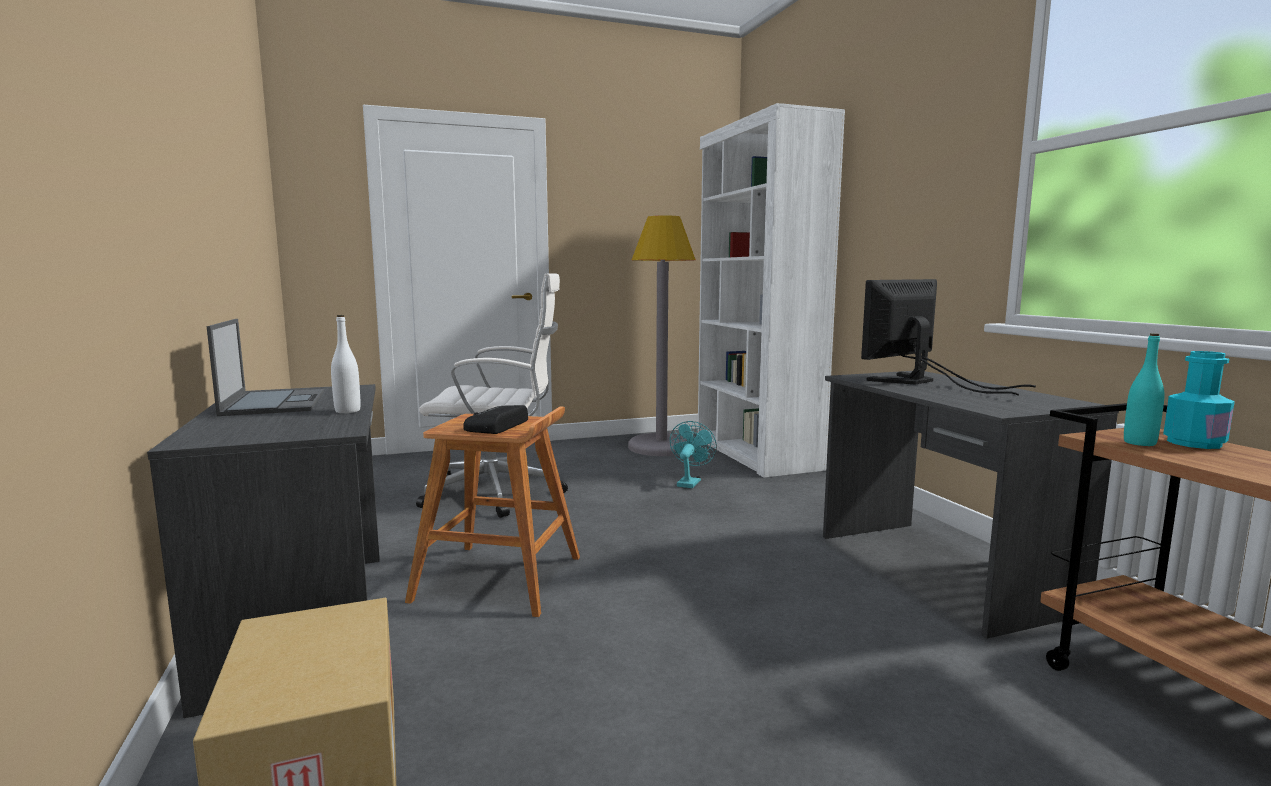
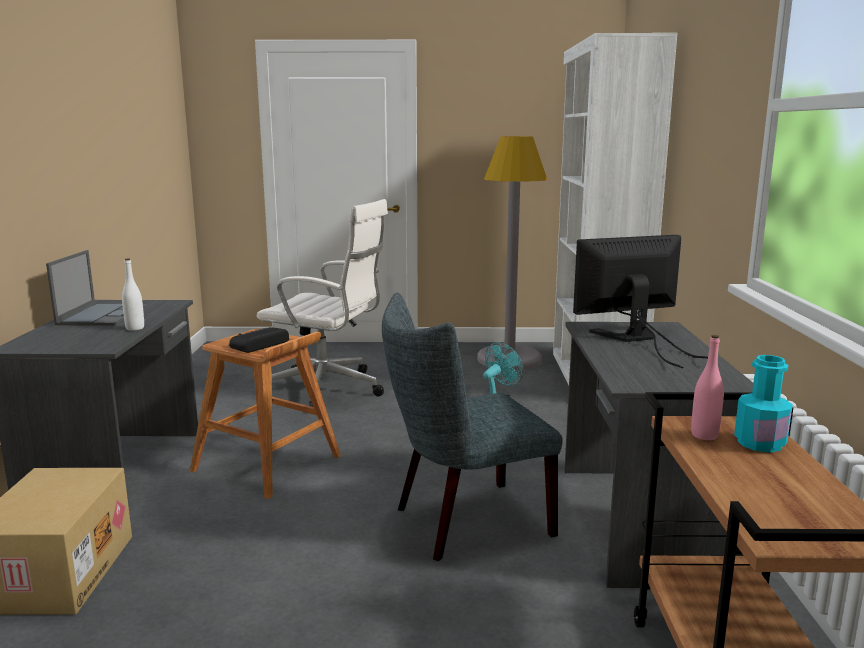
camera: 20 degrees right, 5 degrees up
turquoise bottle [1124,333,1165,446] -> pink bottle [691,335,724,440]
none -> grey chair [382,293,563,561]

